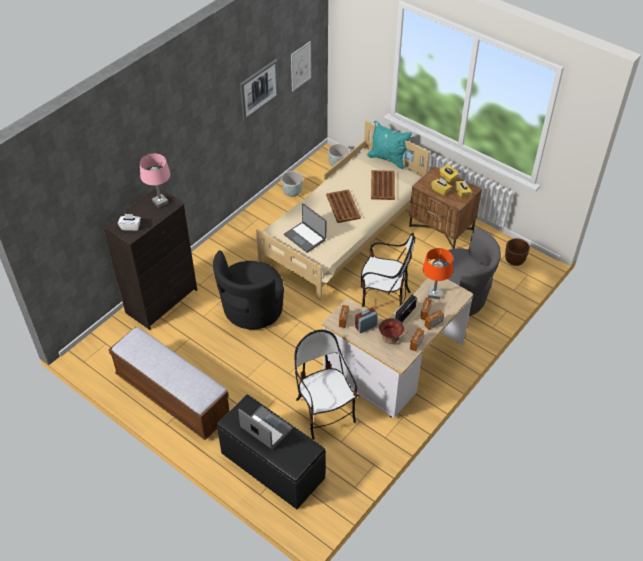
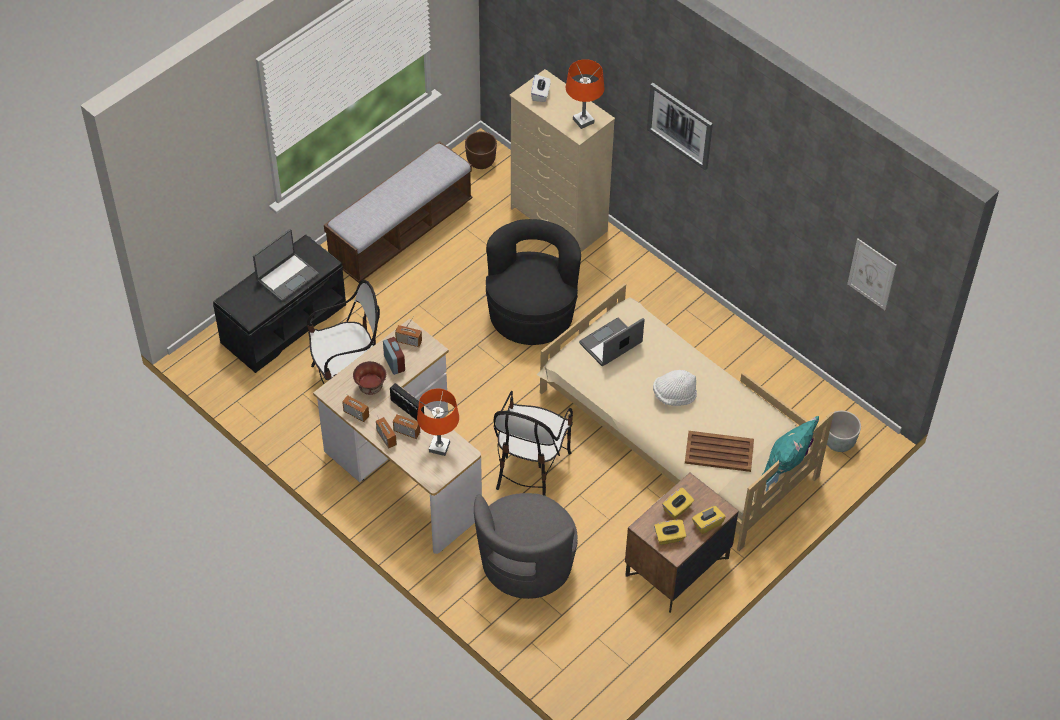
camera: 95 degrees right, 5 degrees up
black dresser [103,188,197,330] -> beige dresser [509,69,615,252]
pink table lamp [140,154,170,208] -> orange table lamp [566,59,605,129]
black armchair [213,250,284,329] -> black armchair turned 60 degrees clockwise [486,219,581,345]
picture [240,59,279,121] -> picture moved to [647,83,713,170]
grey planter [281,171,303,197] -> none
brown tray [326,189,361,223] -> white hat [653,370,697,406]
brown planter [505,238,530,266] -> brown planter moved to [465,131,497,169]

